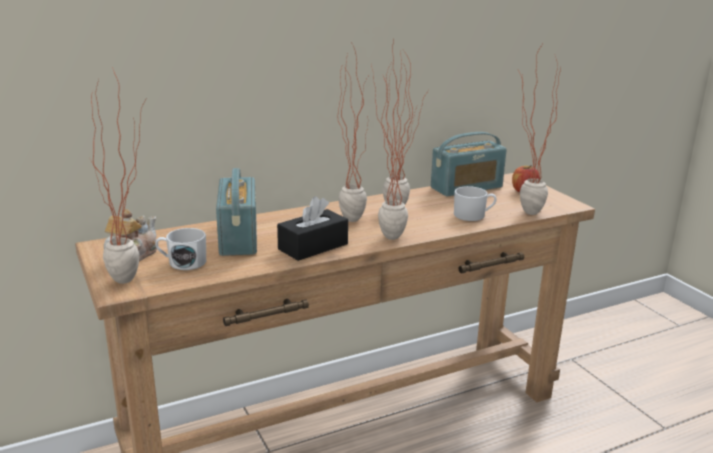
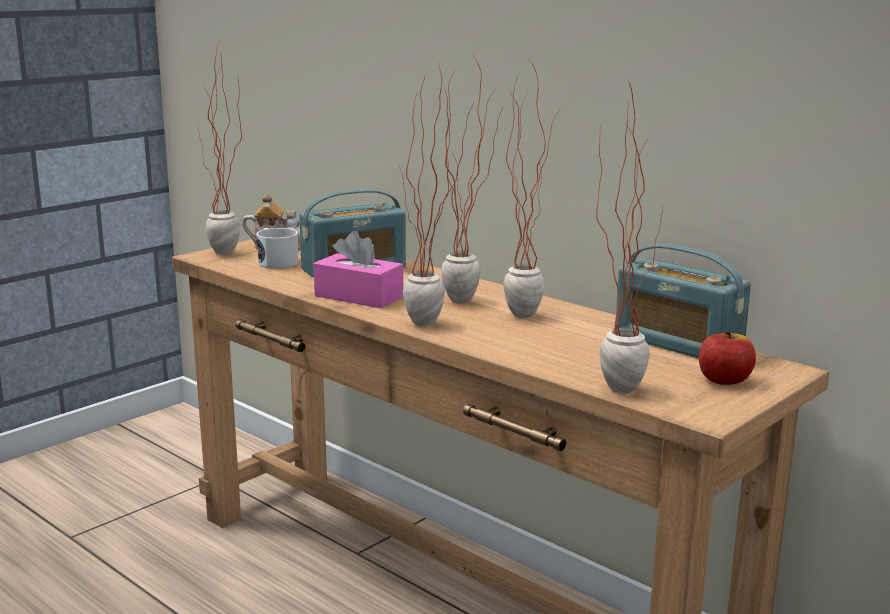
camera: 70 degrees right, 5 degrees down
black tissue box [277,196,348,261] -> pink tissue box [314,231,403,308]
white mug [454,186,497,221] -> none

